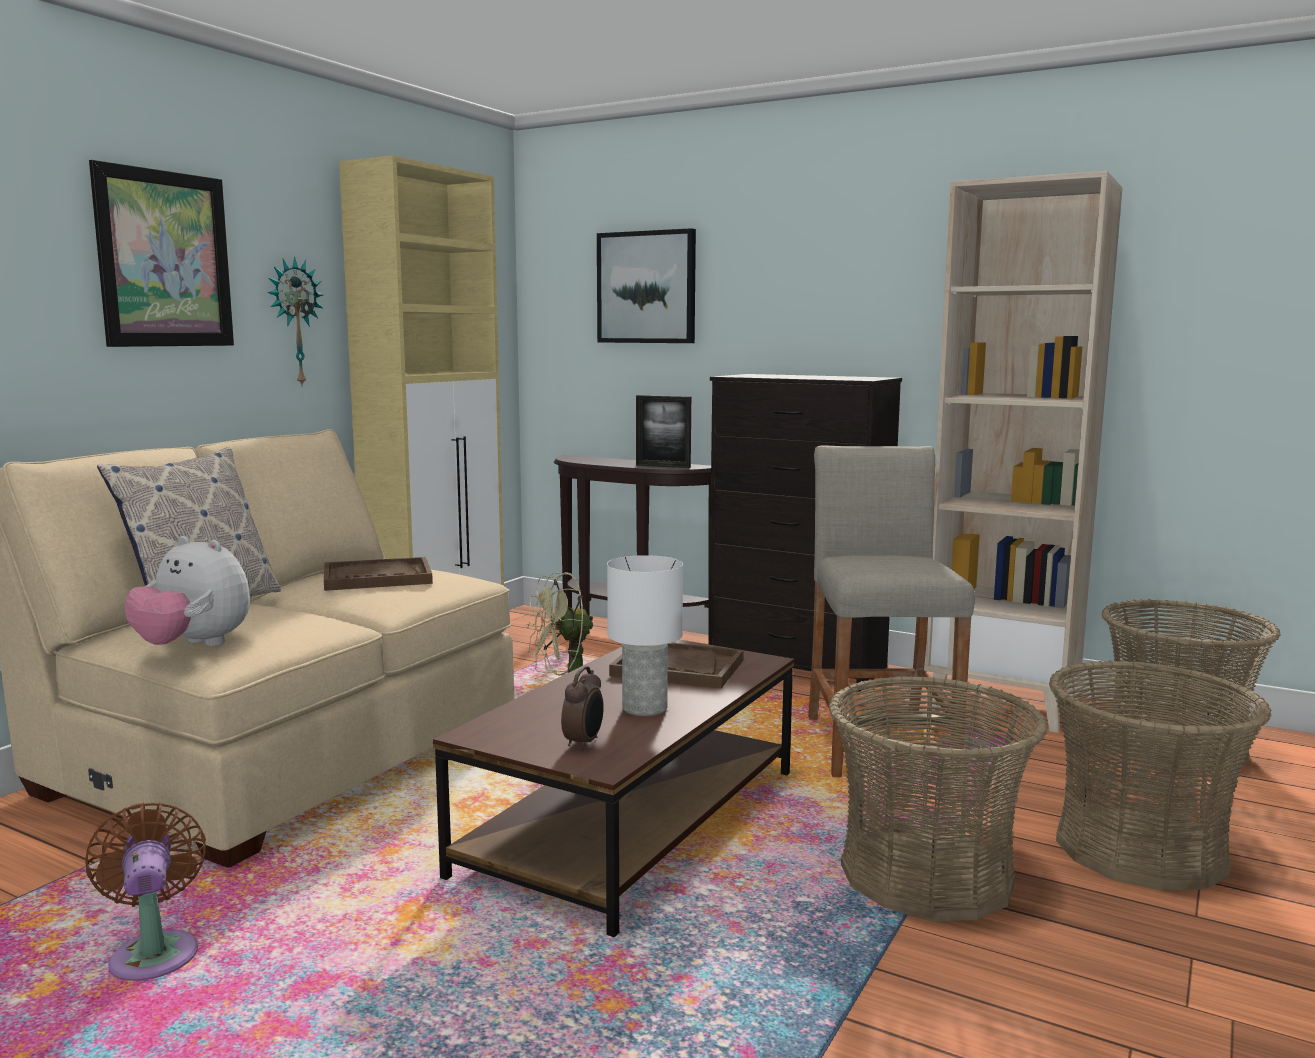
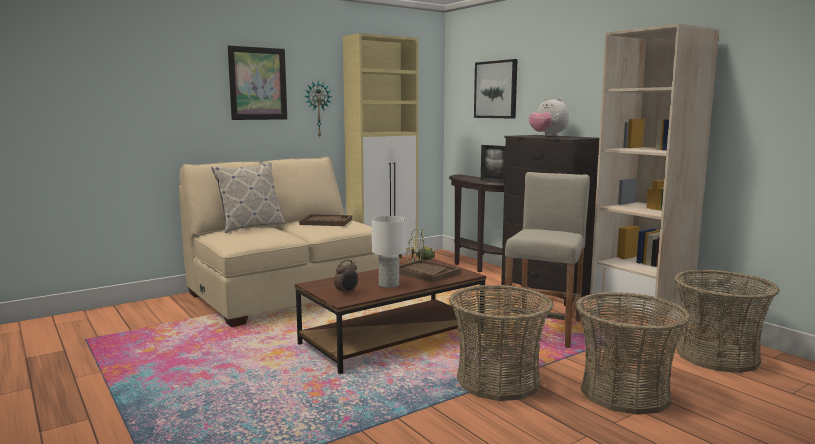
camera: 25 degrees right, 0 degrees up
brown fan [86,802,206,981] -> none
plush toy [124,536,250,646] -> plush toy moved to [529,98,569,136]

